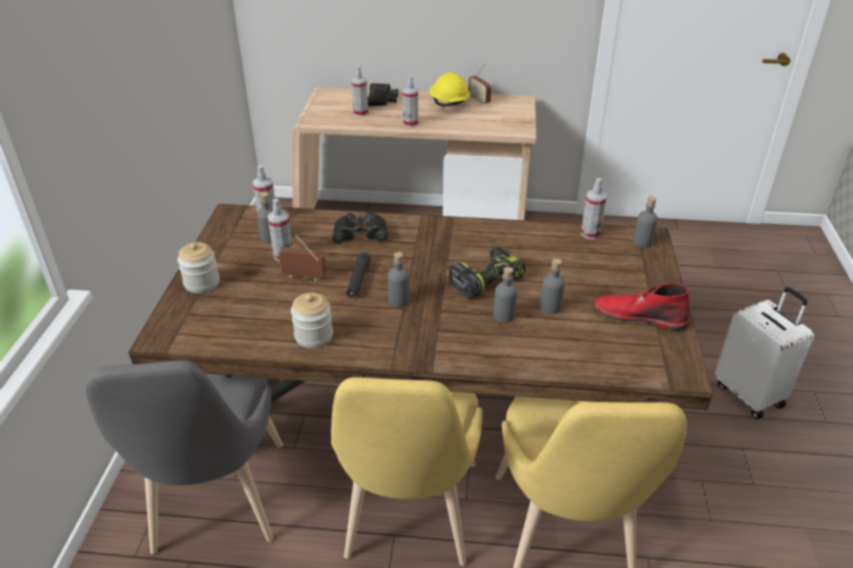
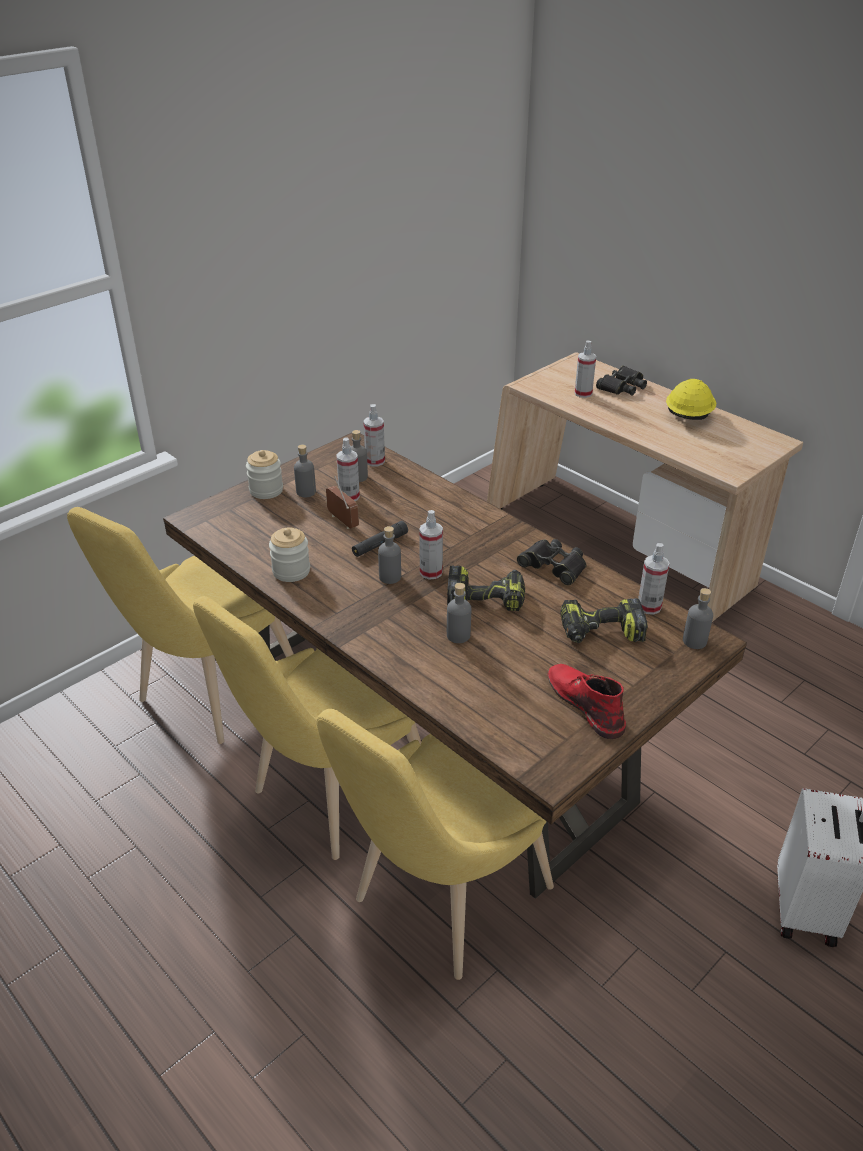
camera: 40 degrees right, 0 degrees up
grey chair [86,360,283,554] -> yellow chair [67,507,294,744]
black binoculars [332,212,388,244] -> black binoculars moved to [517,539,587,585]
spray bottle [403,76,418,127] -> spray bottle moved to [419,510,443,580]
radio [469,64,491,105] -> none
grey bottle [540,259,565,314] -> grey bottle moved to [294,444,316,498]
none -> power drill [561,598,648,643]

